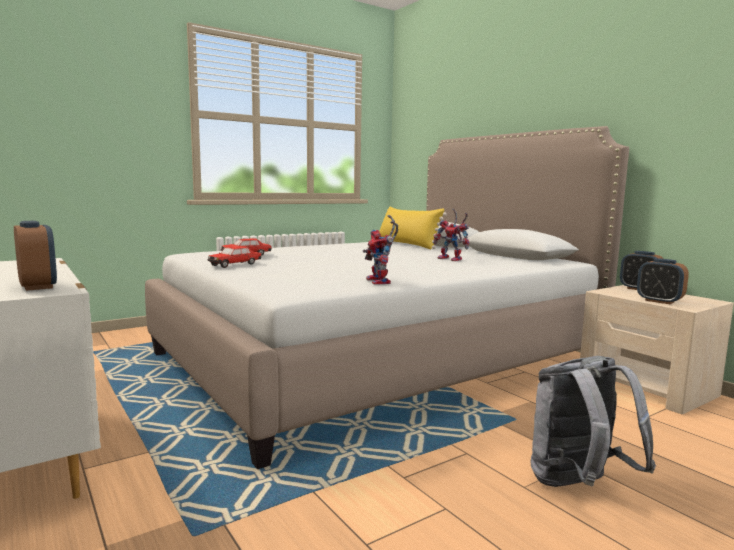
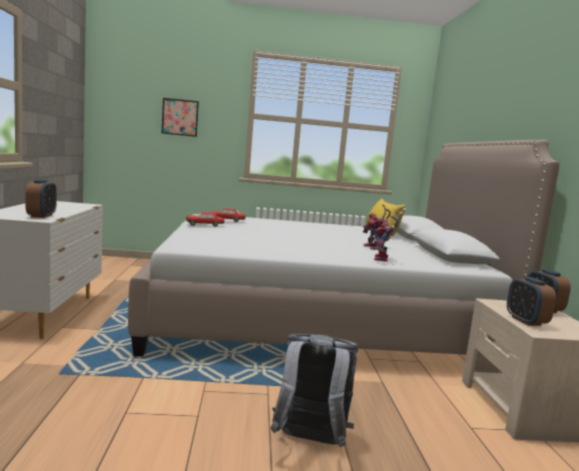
camera: 30 degrees right, 0 degrees up
toy robot [363,215,398,285] -> toy robot moved to [374,211,400,262]
none -> picture [162,98,199,137]

